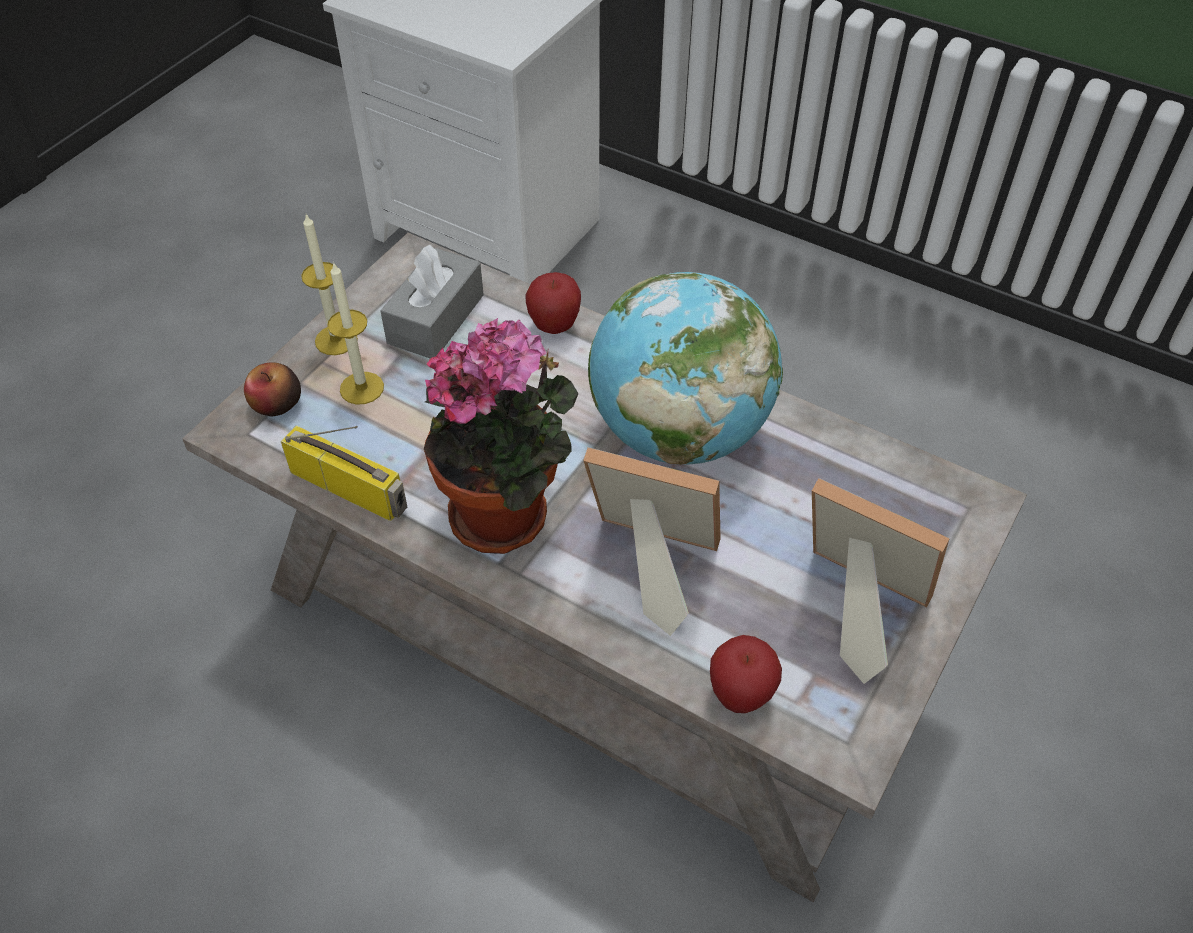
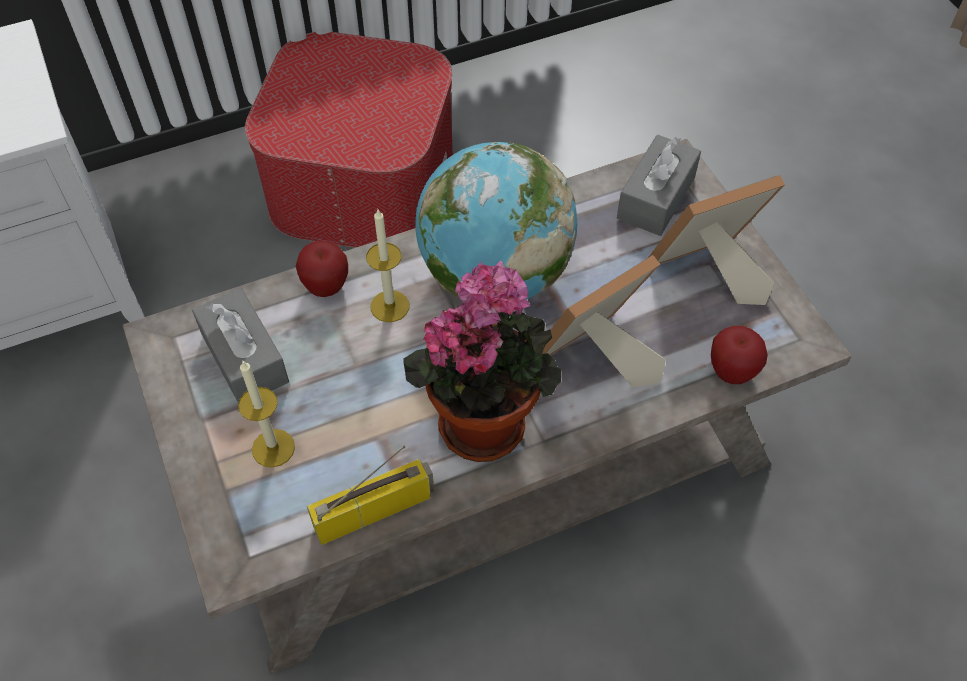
camera: 55 degrees left, 5 degrees up
apple [244,362,301,416] -> none
candle [301,214,358,355] -> candle moved to [366,210,409,322]
none -> ottoman [245,32,453,248]
none -> grey tissue box [617,135,701,236]

